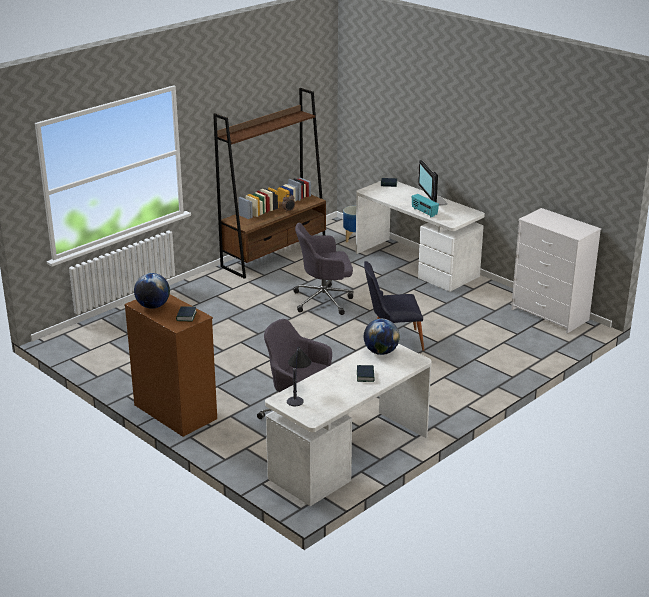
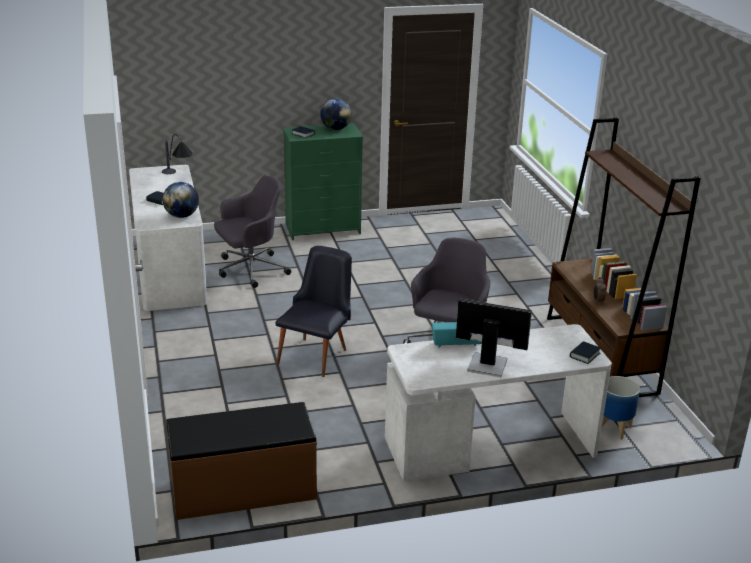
camera: 120 degrees right, 0 degrees up
brown dresser [124,294,217,437] -> green dresser [283,123,363,240]
white dresser [511,208,601,333] -> brown bench [166,402,317,520]

